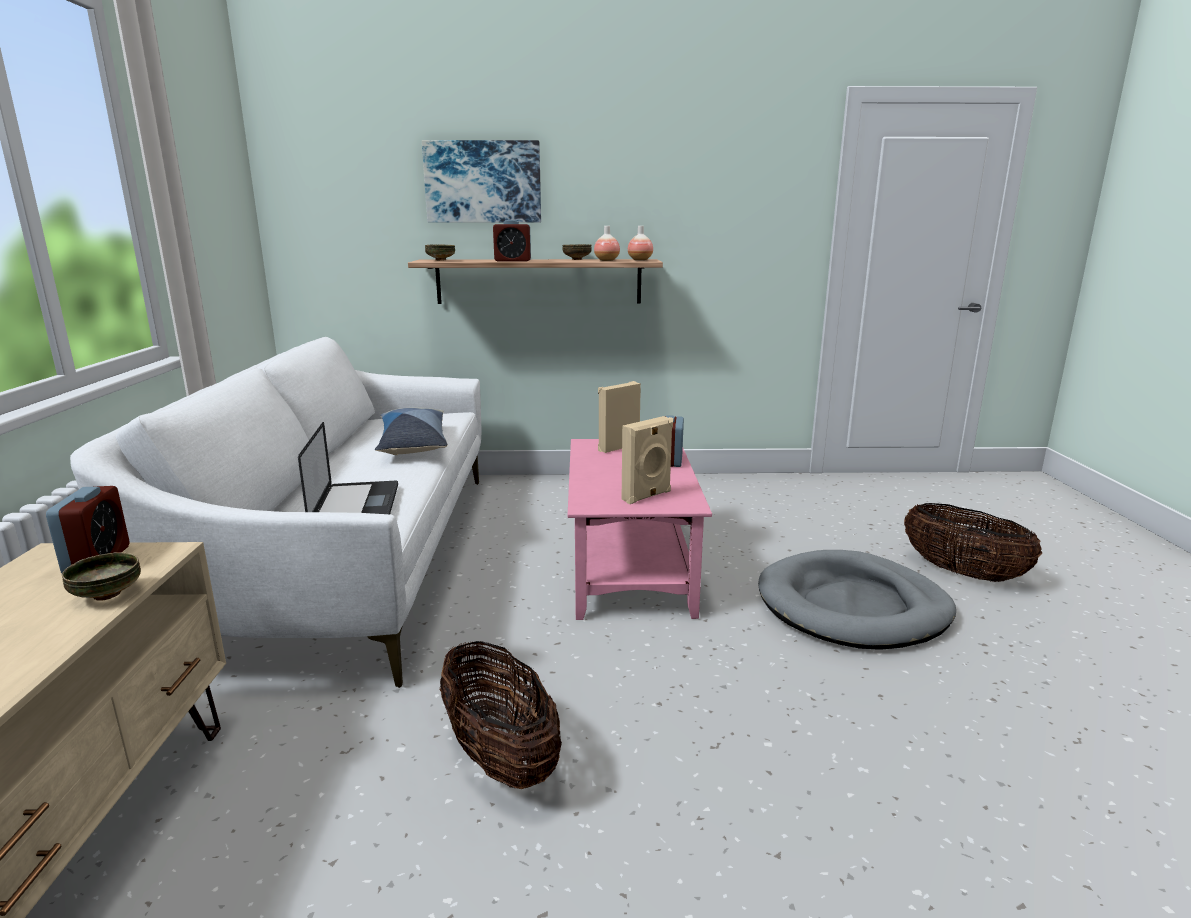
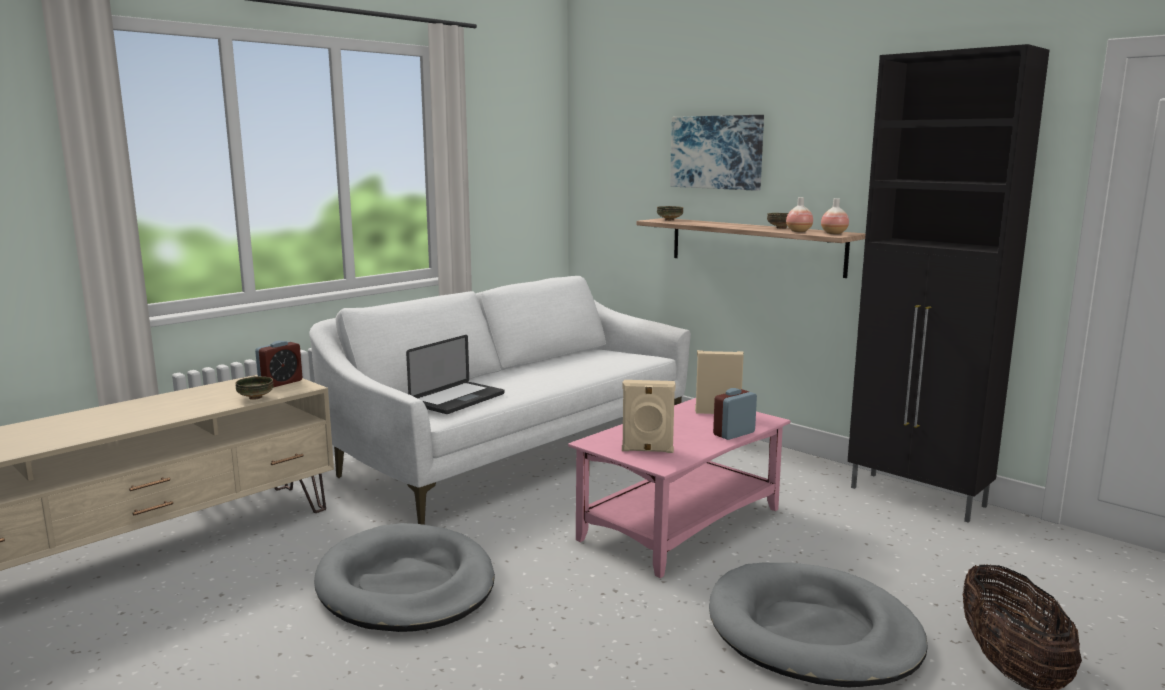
camera: 45 degrees right, 5 degrees down
pillow [375,407,448,455] -> none
basket [440,641,562,789] -> grey dog bed [314,523,495,632]
alarm clock [493,220,531,261] -> none
none -> black cabinet [847,44,1050,523]

